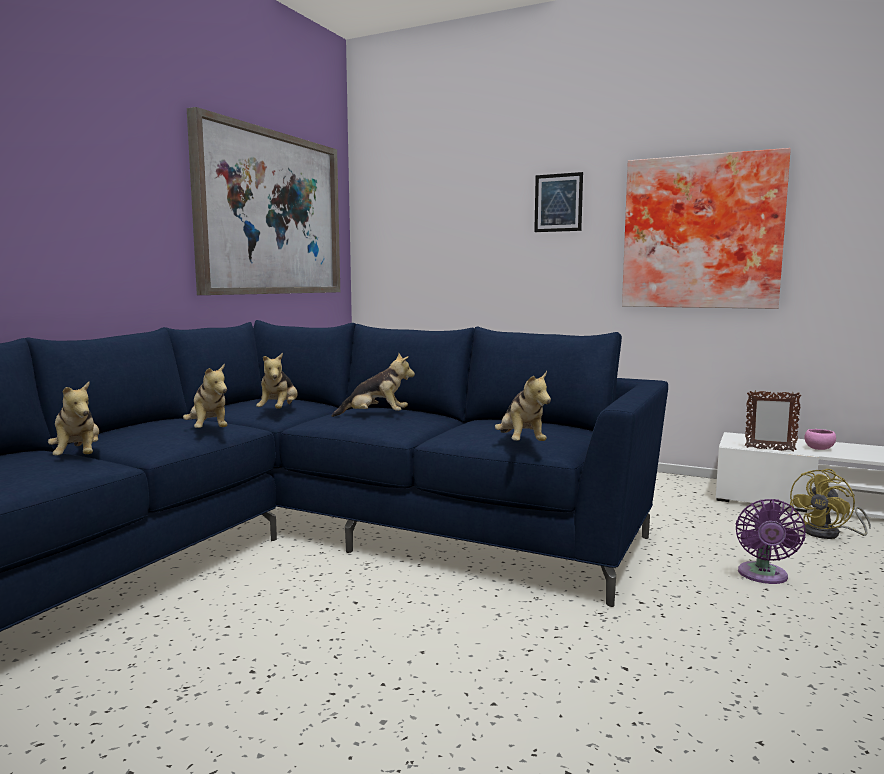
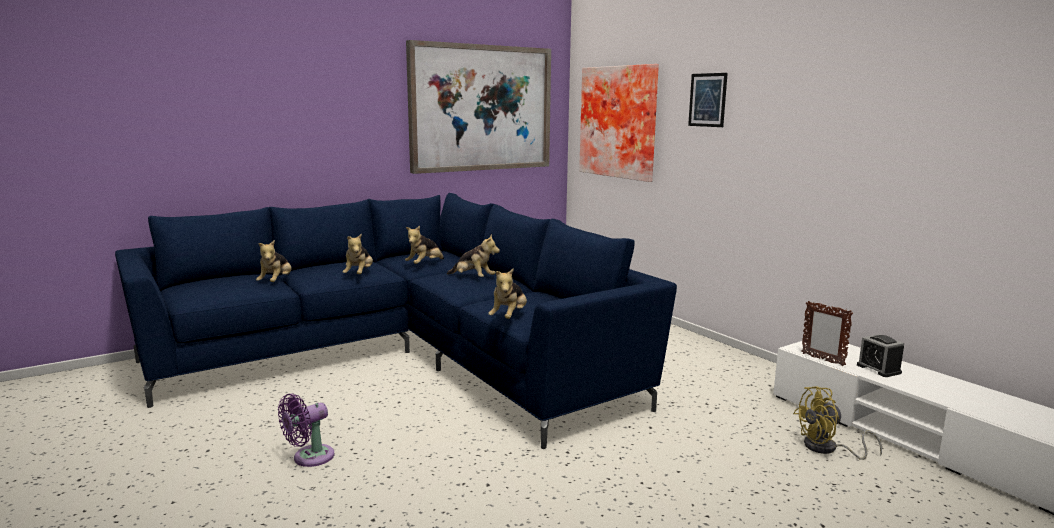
camera: 30 degrees right, 5 degrees up
picture [622,148,791,309] -> picture moved to [579,64,659,182]
purple fan [736,499,806,584] -> purple fan moved to [278,394,334,467]
pink bowl [804,429,836,450] -> alarm clock [857,334,904,377]

